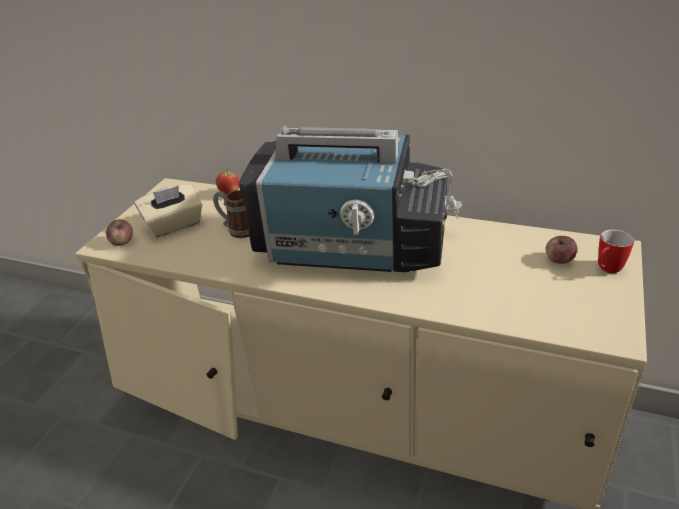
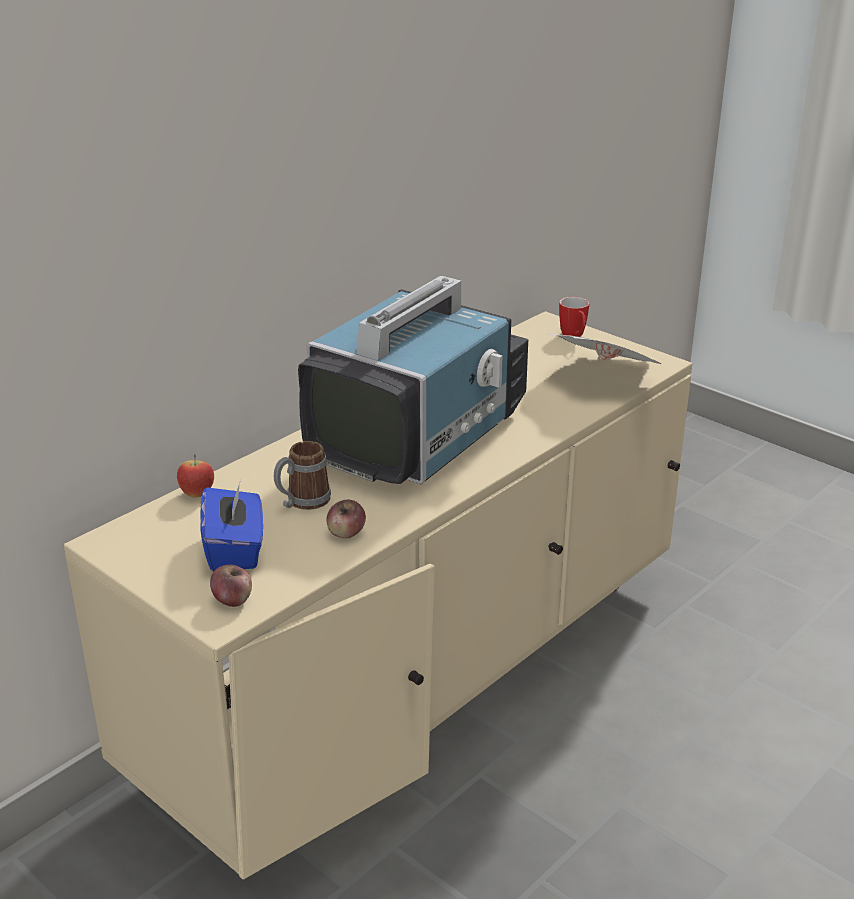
camera: 70 degrees left, 5 degrees down
beige tissue box [134,184,202,238] -> blue tissue box [200,480,263,572]
apple [546,236,577,264] -> apple moved to [326,499,366,539]
none -> newspaper [547,333,661,364]

